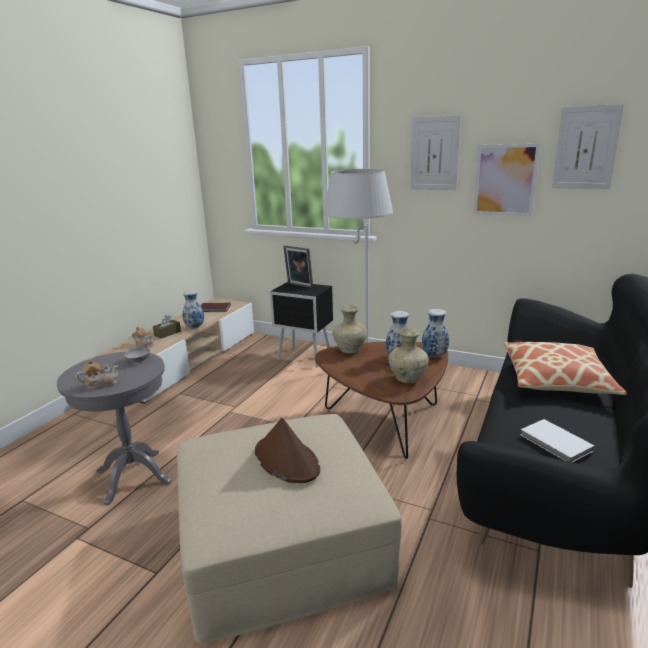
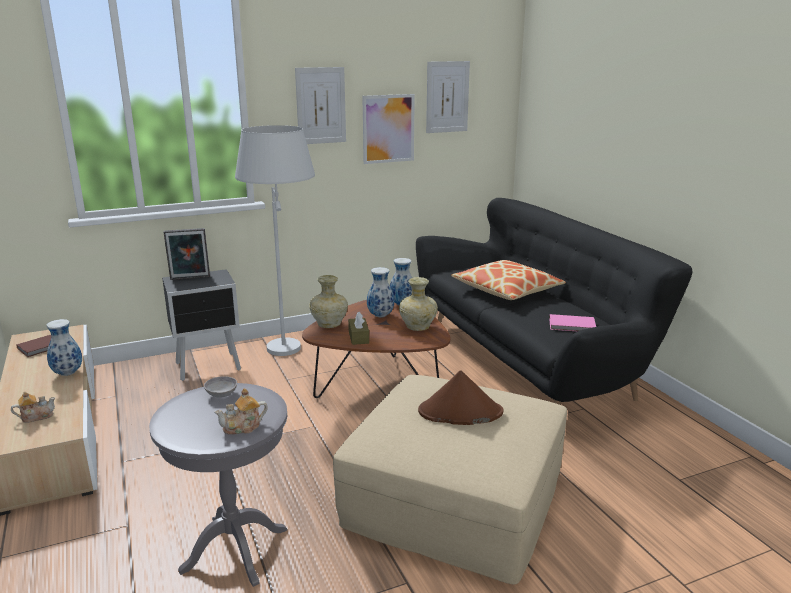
camera: 50 degrees left, 0 degrees up
teapot [76,358,119,390] -> teapot turned 135 degrees counterclockwise [215,388,268,435]
brown tissue box [153,315,181,339] -> brown tissue box moved to [348,312,369,345]
white book [520,419,595,462] -> pink book [549,314,596,331]

